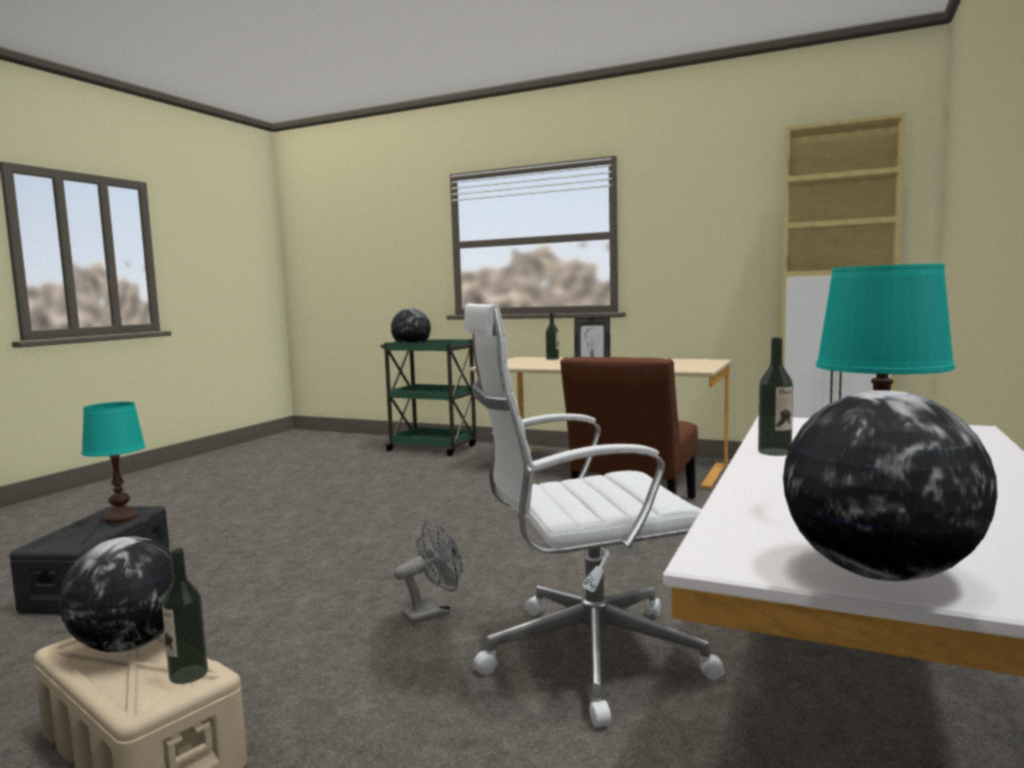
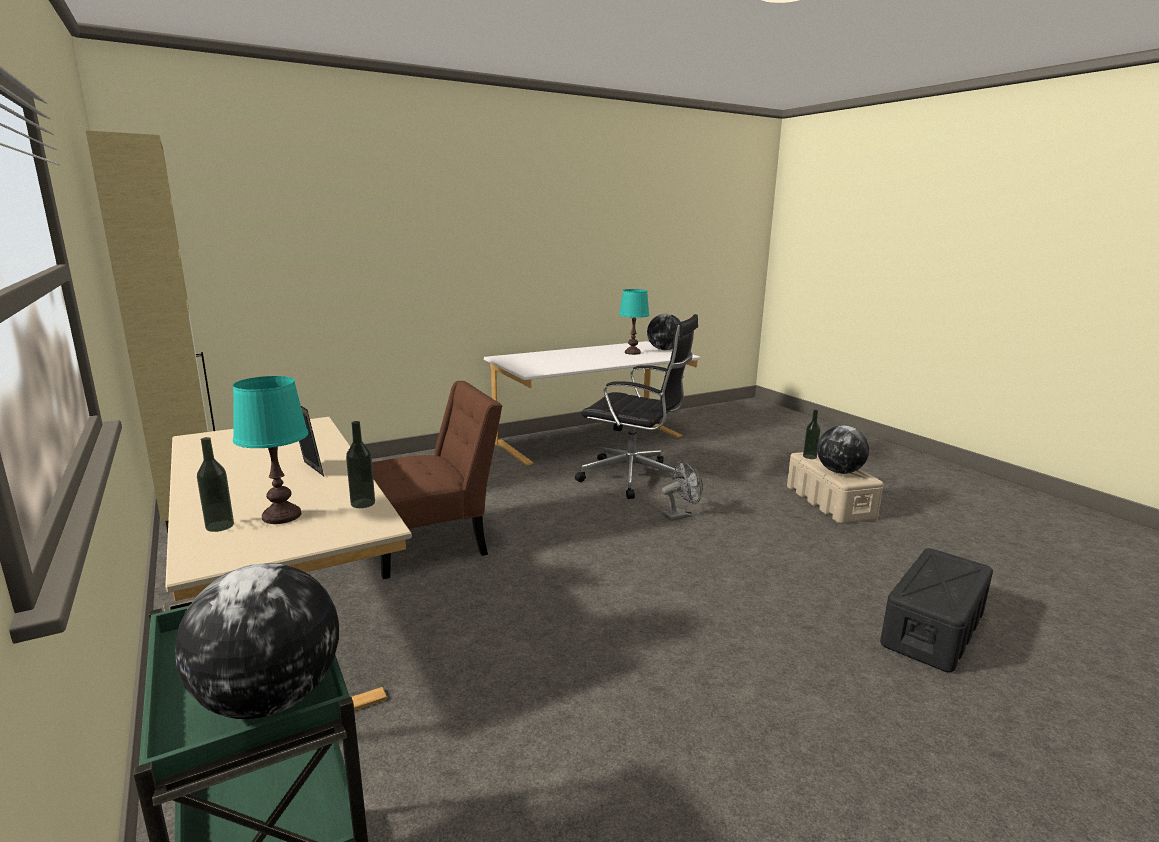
camera: 145 degrees left, 10 degrees up
turquoise table lamp [82,402,146,523] -> turquoise table lamp moved to [233,376,308,524]
grey fan [394,521,462,625] -> grey fan turned 150 degrees clockwise [662,461,703,521]
white office chair [464,303,725,727] -> black office chair [575,314,698,499]
bottle [758,337,793,456] -> bottle moved to [346,421,375,508]

